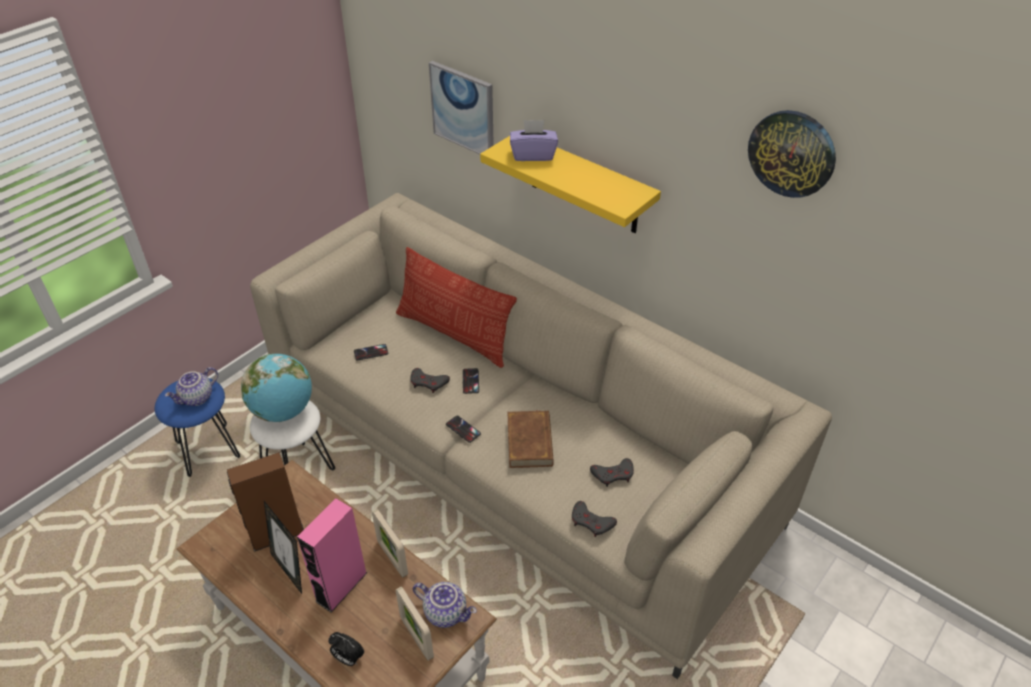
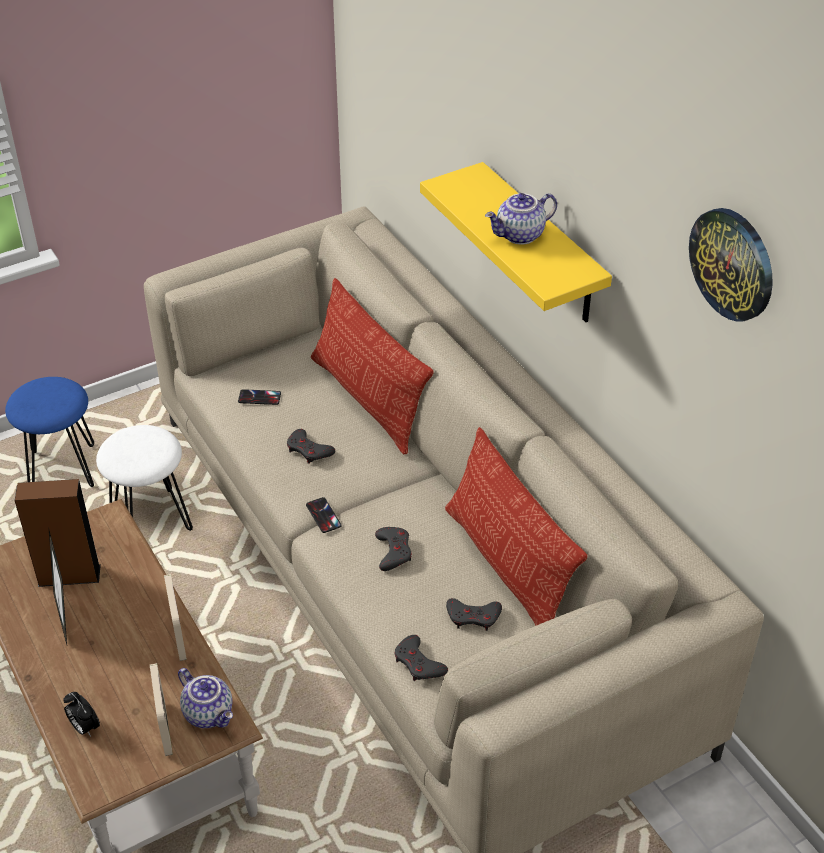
camera: 20 degrees right, 0 degrees up
teapot [165,367,218,406] -> teapot moved to [485,193,557,245]
globe [241,354,312,422] -> none
pink speaker [297,498,367,613] -> none
picture [429,61,494,154] -> none
phone [463,368,479,394] -> none
brown book [507,410,554,468] -> grey game controller [375,527,412,571]
purple tissue box [510,120,558,161] -> none
none -> pillow [445,427,587,626]

